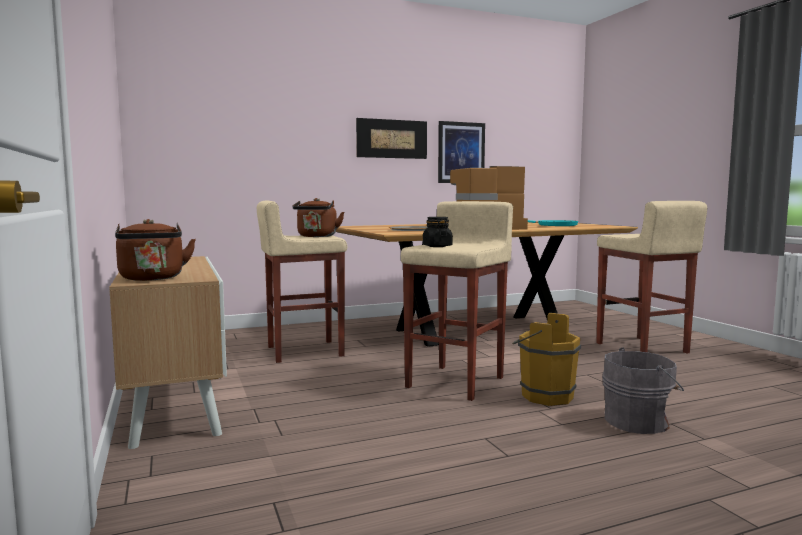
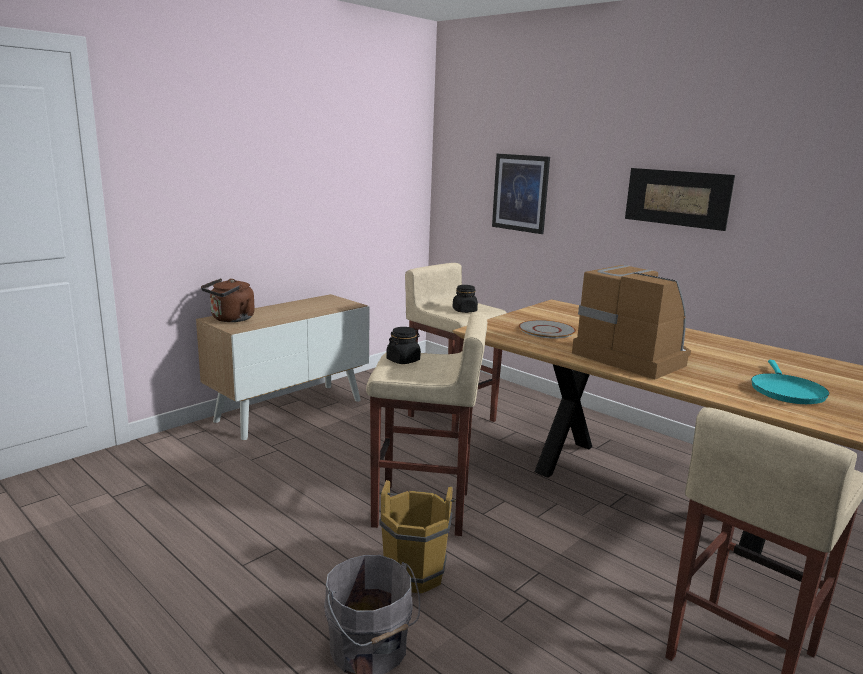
camera: 65 degrees right, 10 degrees up
brown kettle [292,198,344,237] -> black jar [453,285,478,313]
picture [438,121,485,183] -> picture moved to [492,154,550,234]

